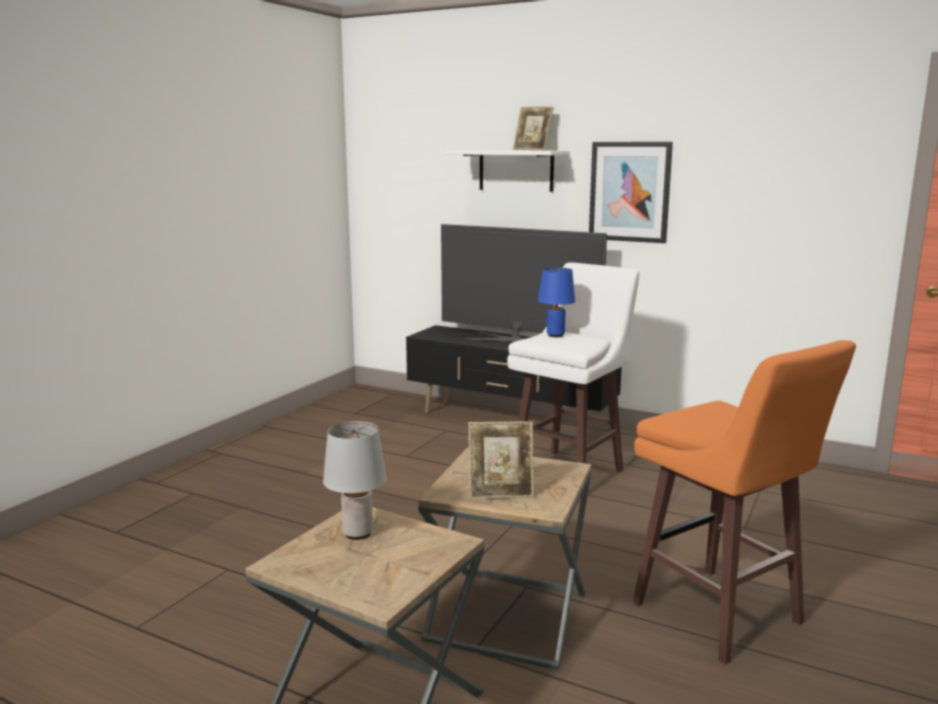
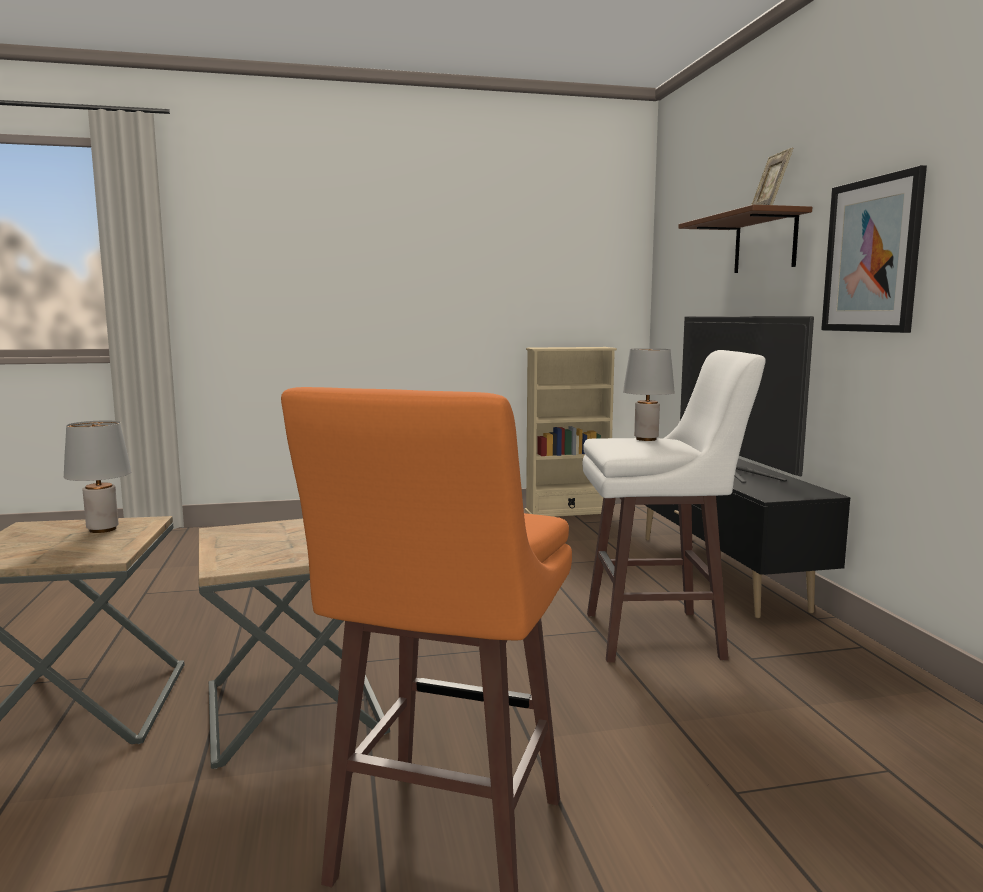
camera: 50 degrees right, 5 degrees down
white shelf [446,150,568,192] -> brown shelf [678,205,812,273]
picture frame [468,421,534,500] -> none
blue table lamp [538,267,575,337] -> grey table lamp [623,348,675,441]
none -> beige bookcase [525,347,617,517]

